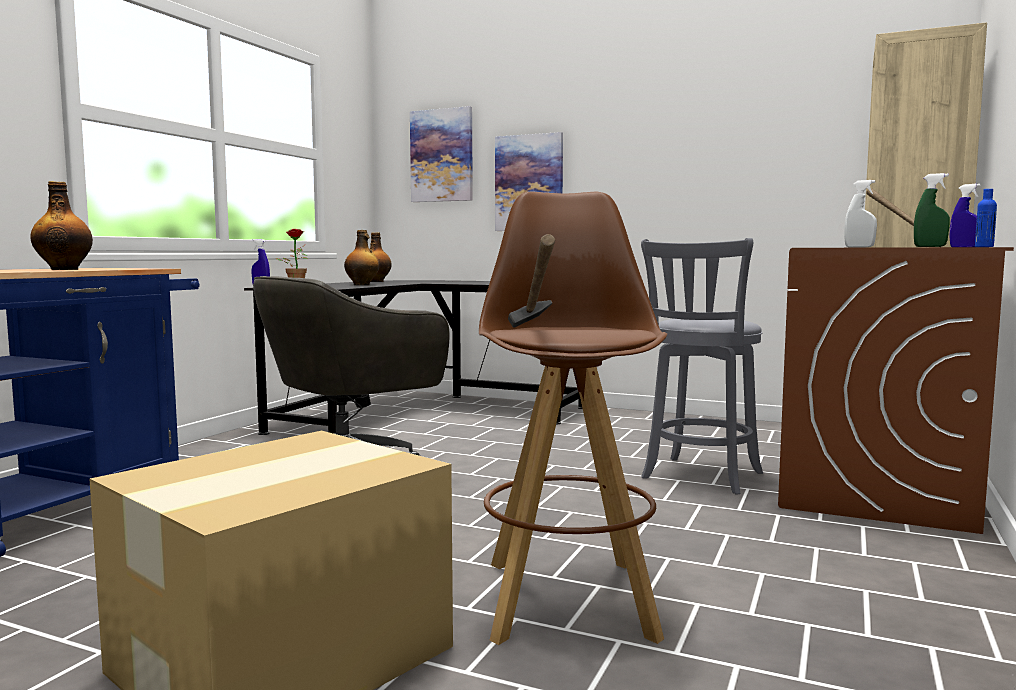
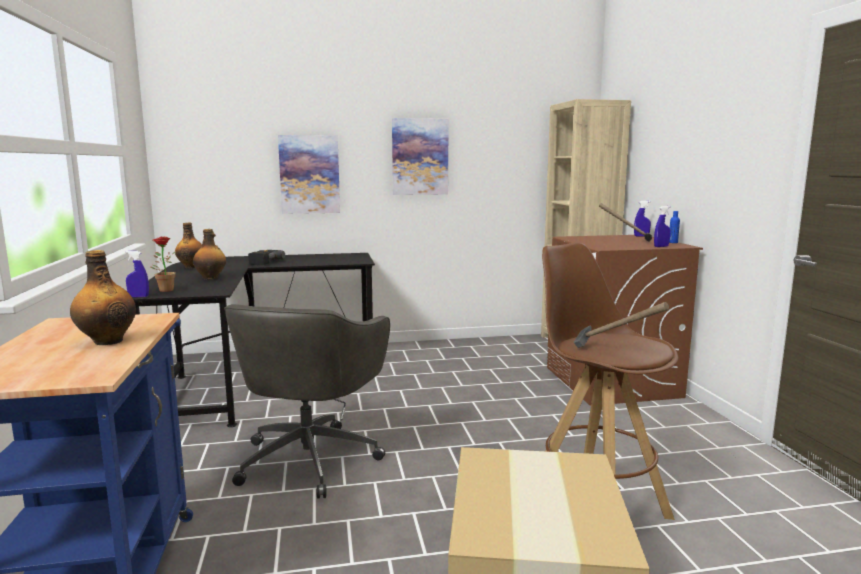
camera: 35 degrees left, 5 degrees up
picture [410,106,473,202] -> picture moved to [392,118,449,195]
grey stool [641,238,763,495] -> none
white spray bottle [844,180,877,248] -> none
green spray bottle [914,173,950,247] -> blue spray bottle [654,206,671,247]
none -> power drill [248,250,285,265]

